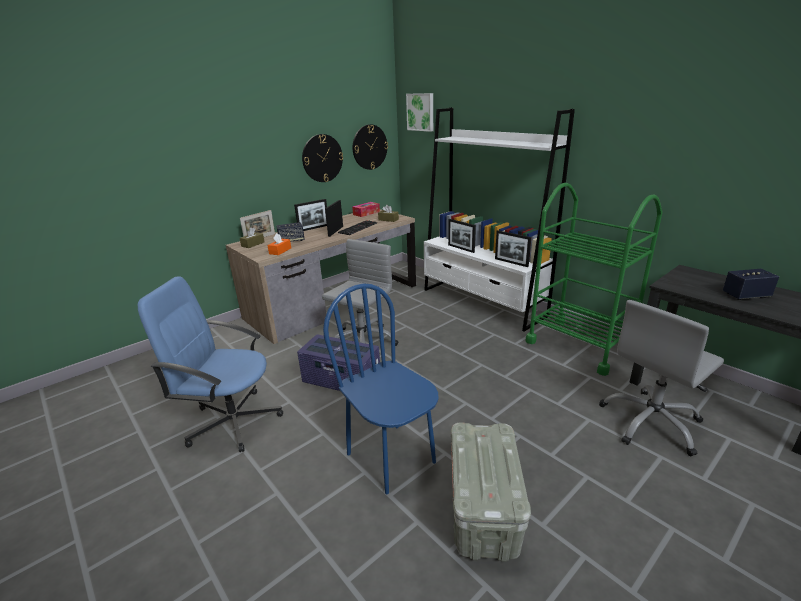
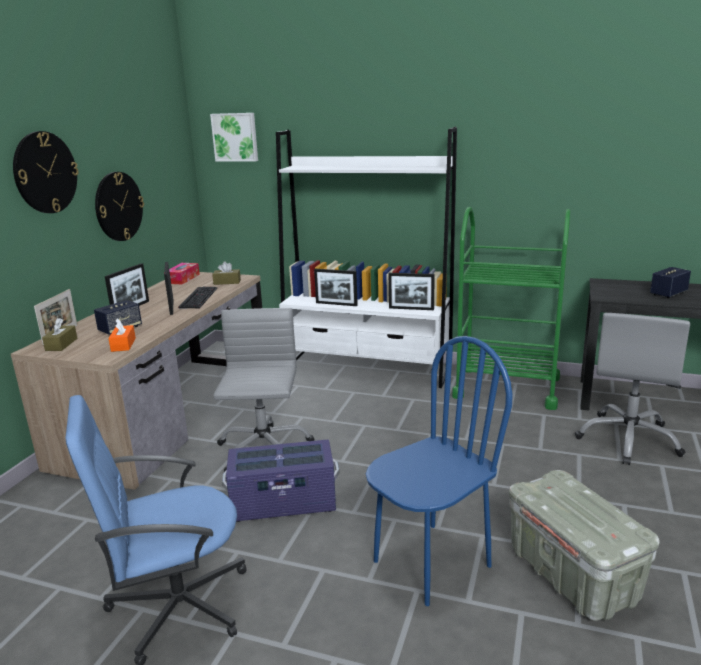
camera: 30 degrees left, 5 degrees down
blue chair [323,284,439,494] -> blue chair turned 120 degrees clockwise [366,336,513,606]
wall clock [353,124,388,170] -> wall clock moved to [13,131,79,213]

